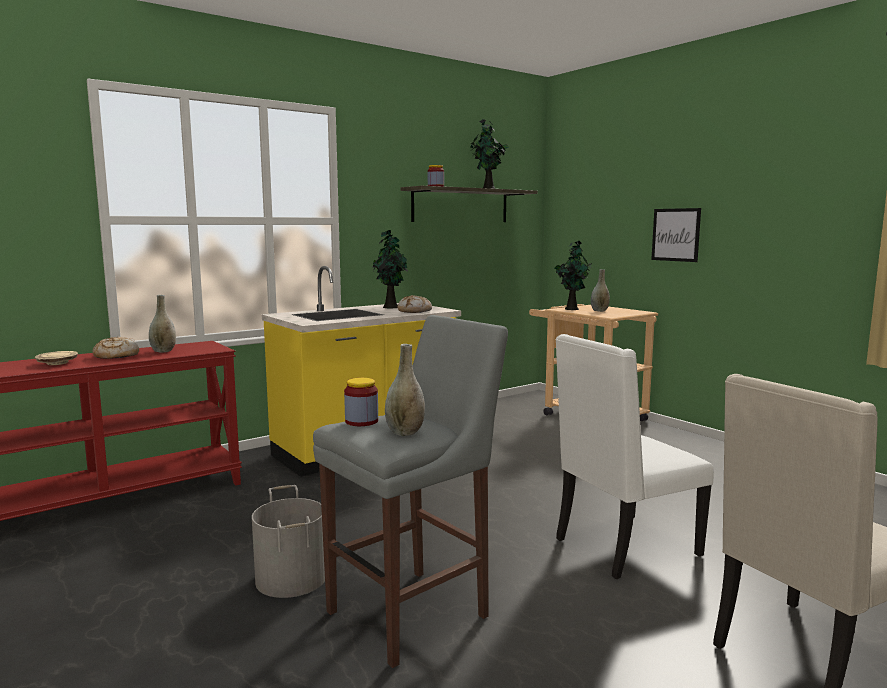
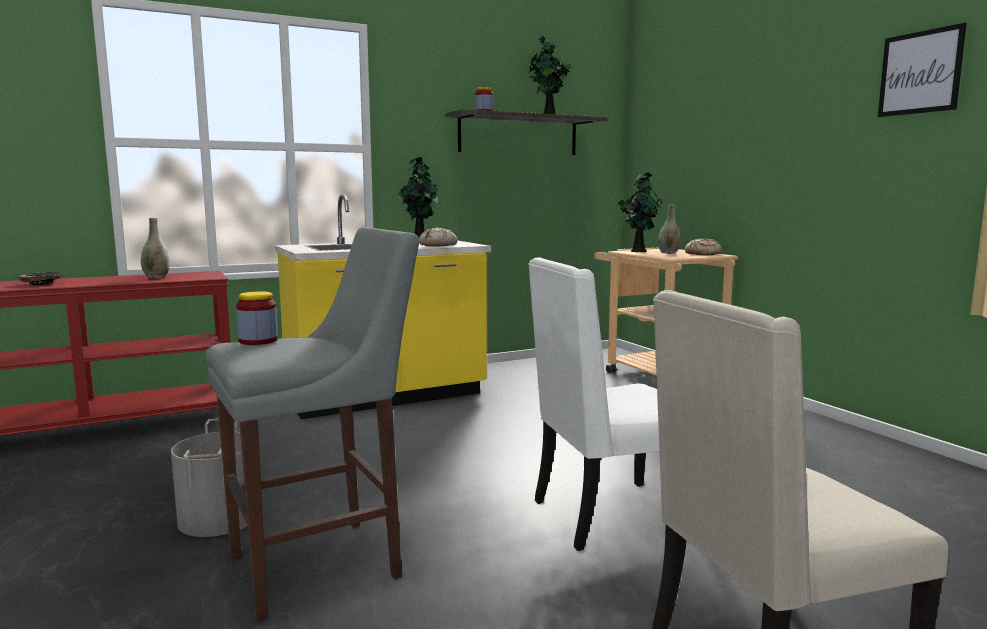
camera: 10 degrees right, 0 degrees up
beige plate [35,351,78,365] -> black plate [18,272,63,285]
bread [93,336,139,359] -> bread moved to [685,238,722,255]
grey vase [385,344,425,436] -> none
picture [651,208,701,262] -> picture moved to [878,23,967,117]

